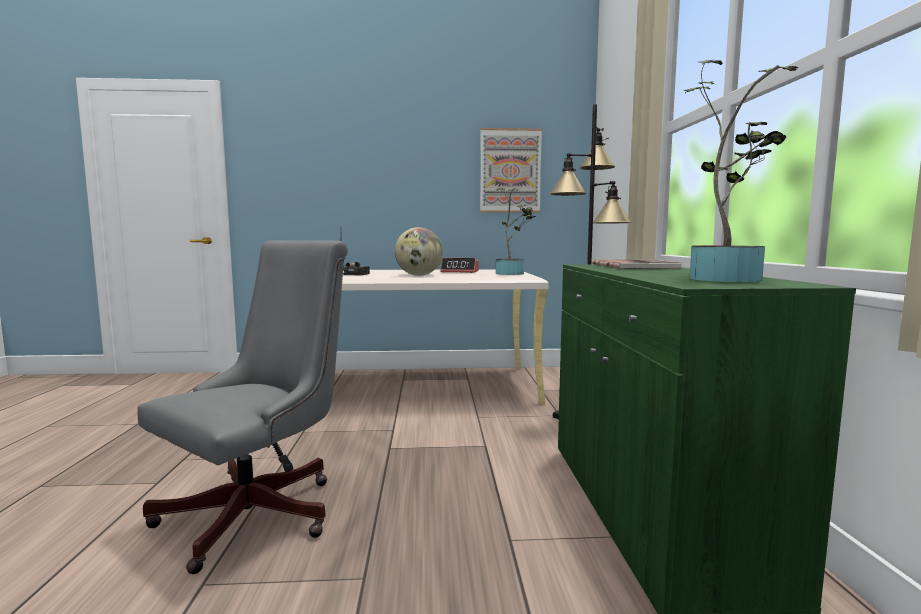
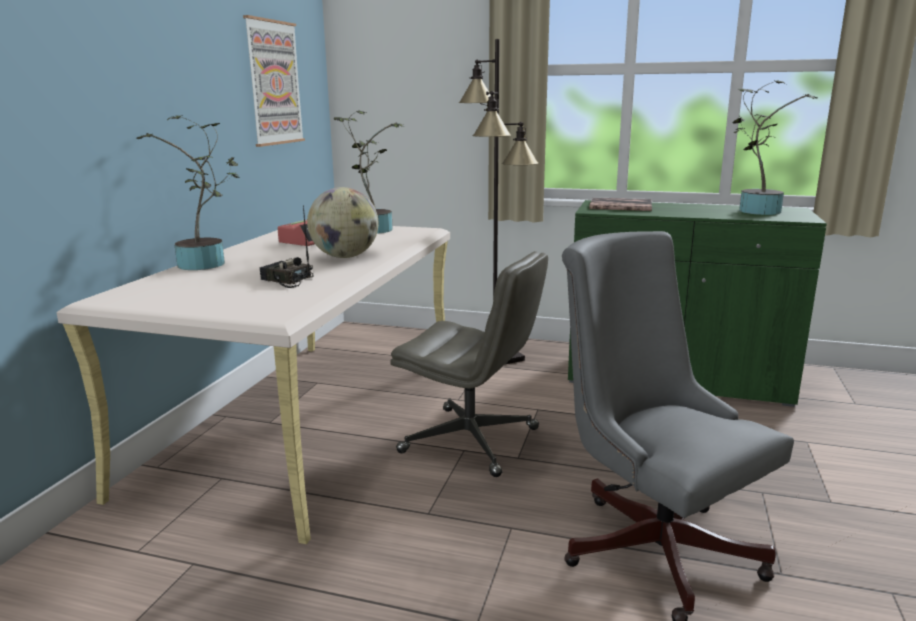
camera: 70 degrees left, 10 degrees up
none -> potted plant [136,115,240,270]
none -> grey office chair [390,251,548,477]

